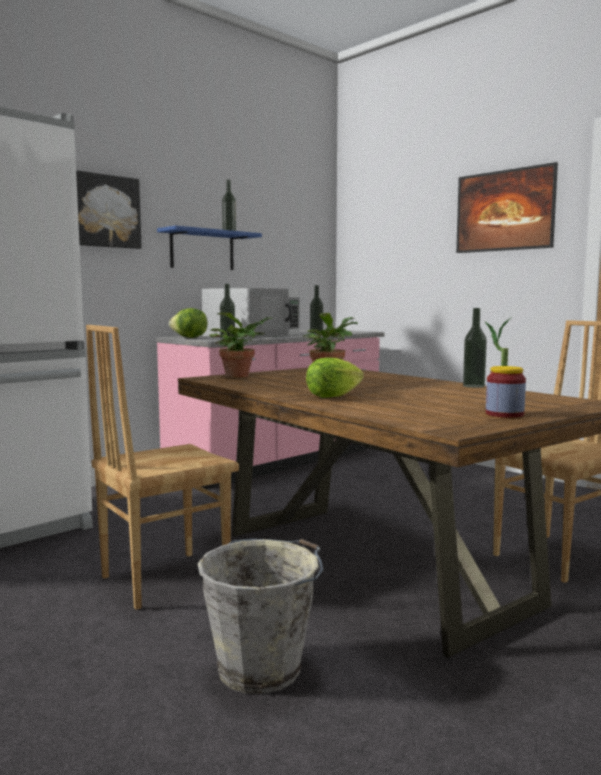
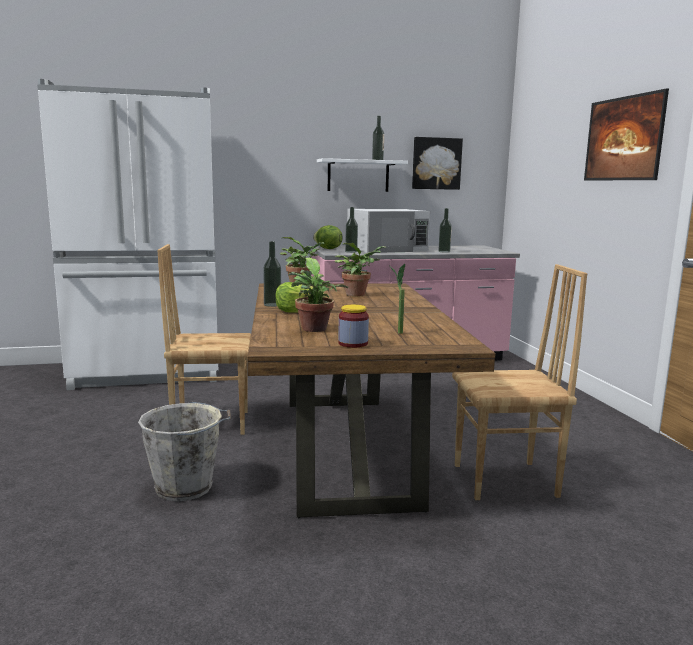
camera: 30 degrees right, 5 degrees up
picture [76,170,142,249] -> picture moved to [412,137,463,190]
blue shelf [157,226,262,270] -> white shelf [317,158,408,192]
bottle [463,308,487,388] -> bottle moved to [263,241,281,307]
none -> potted plant [288,258,348,332]

